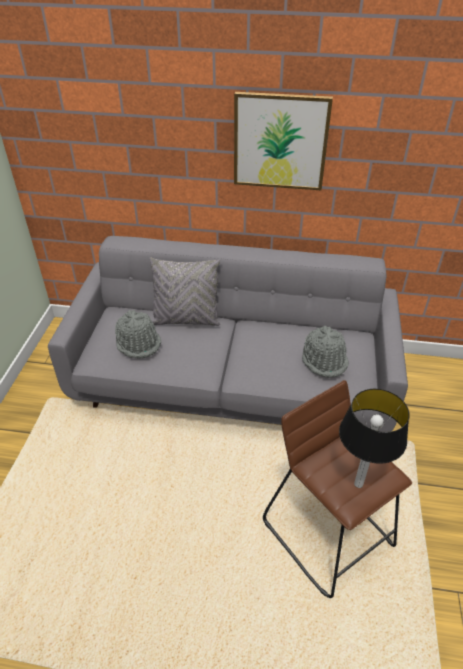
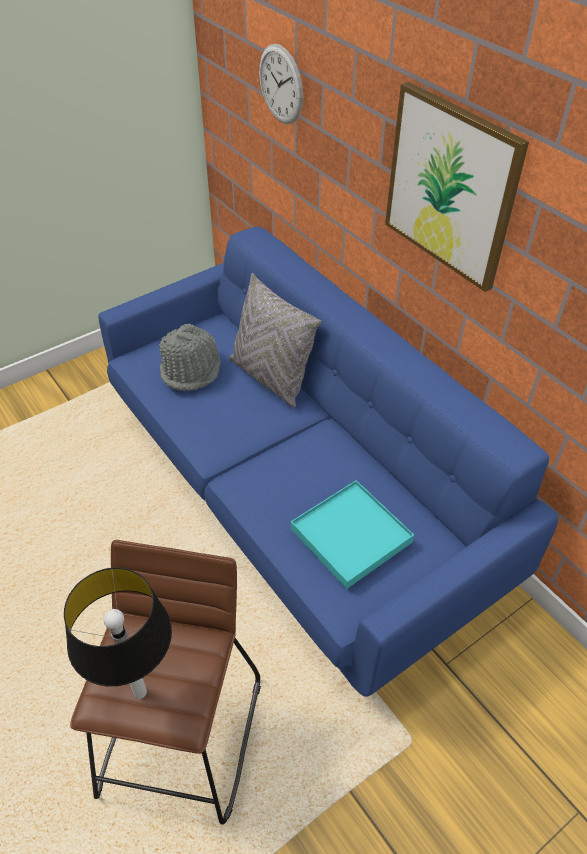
camera: 45 degrees right, 5 degrees up
grey sofa [48,236,408,432] -> blue sofa [98,227,559,697]
grey hat [302,326,349,378] -> turquoise tray [291,480,414,589]
none -> wall clock [259,44,303,124]

